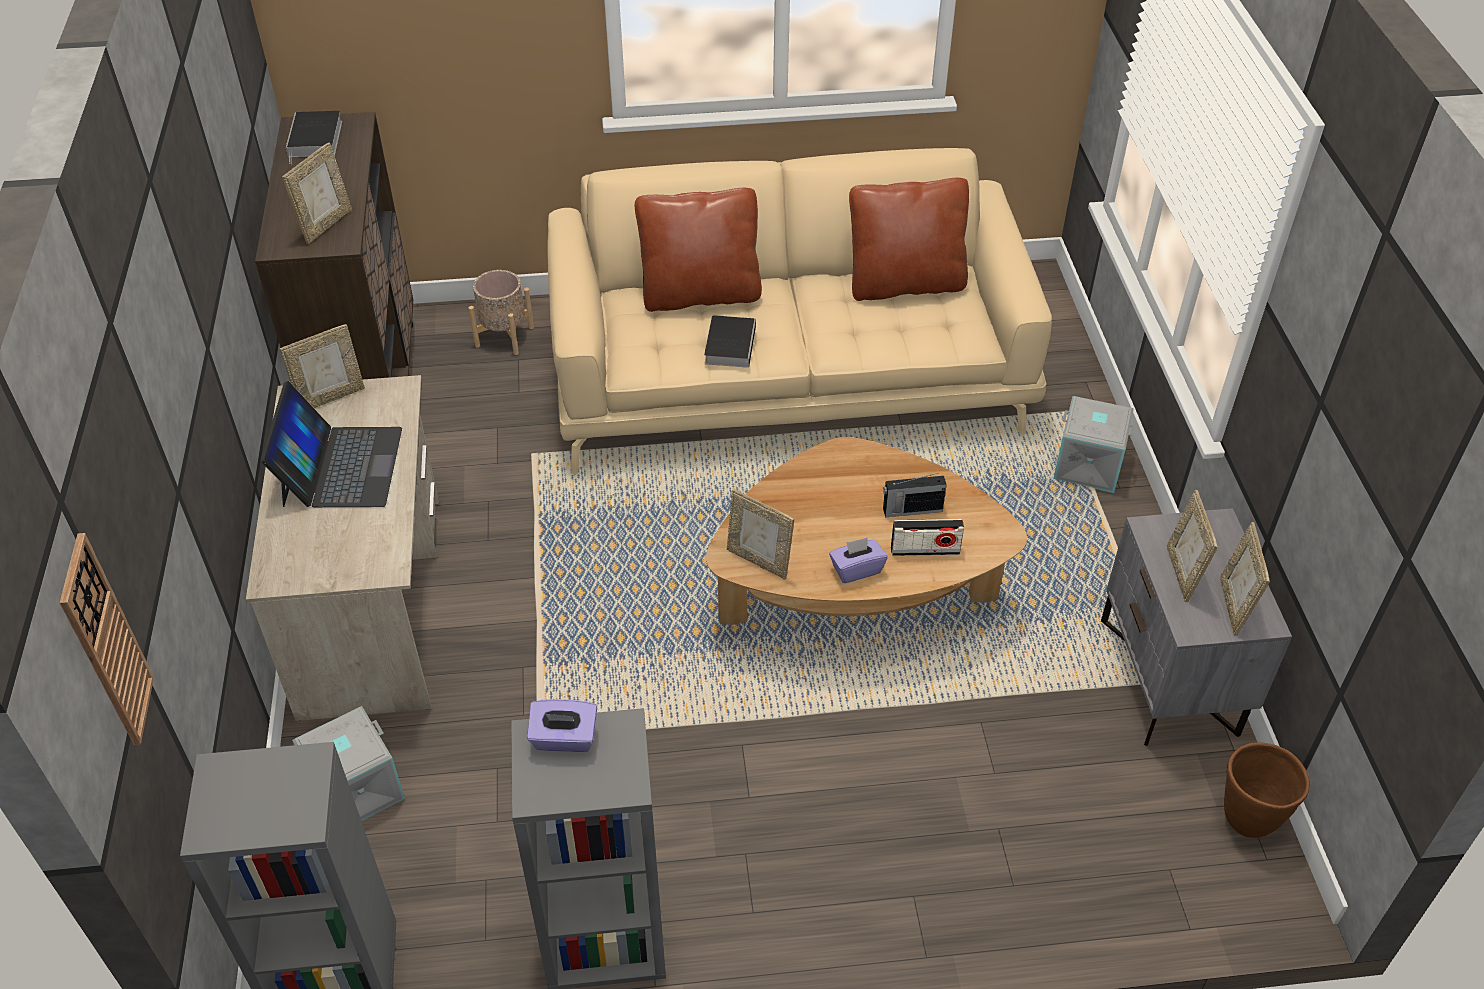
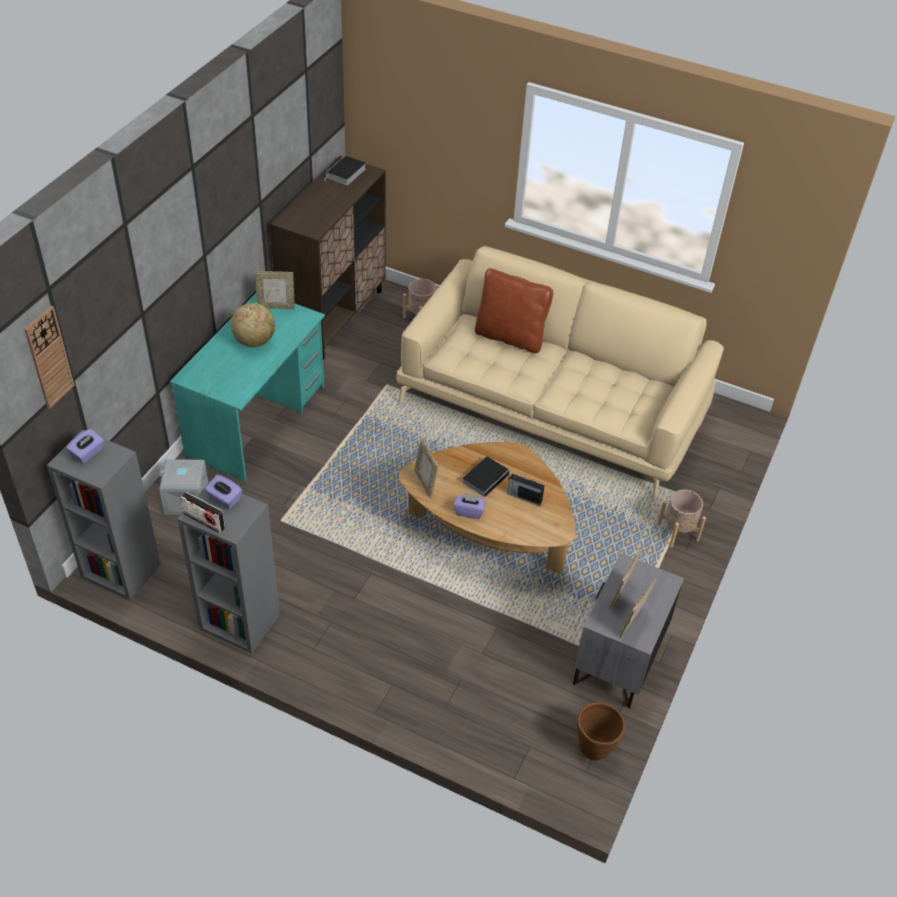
camera: 30 degrees right, 0 degrees up
beige desk [246,375,439,721] -> turquoise desk [170,293,325,481]
laptop [261,381,402,507] -> globe [231,303,275,347]
picture frame [282,143,352,244] -> none
book [704,315,756,368] -> book moved to [462,456,511,498]
brown pillow [849,178,969,301] -> none
radio [891,519,964,556] -> radio moved to [181,492,225,533]
grey storage box [1054,396,1135,493] -> beige planter [657,490,706,548]
none -> purple tissue box [66,429,104,464]

